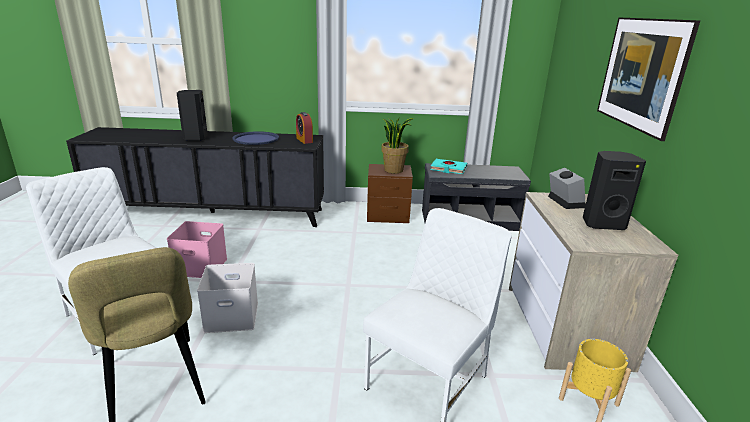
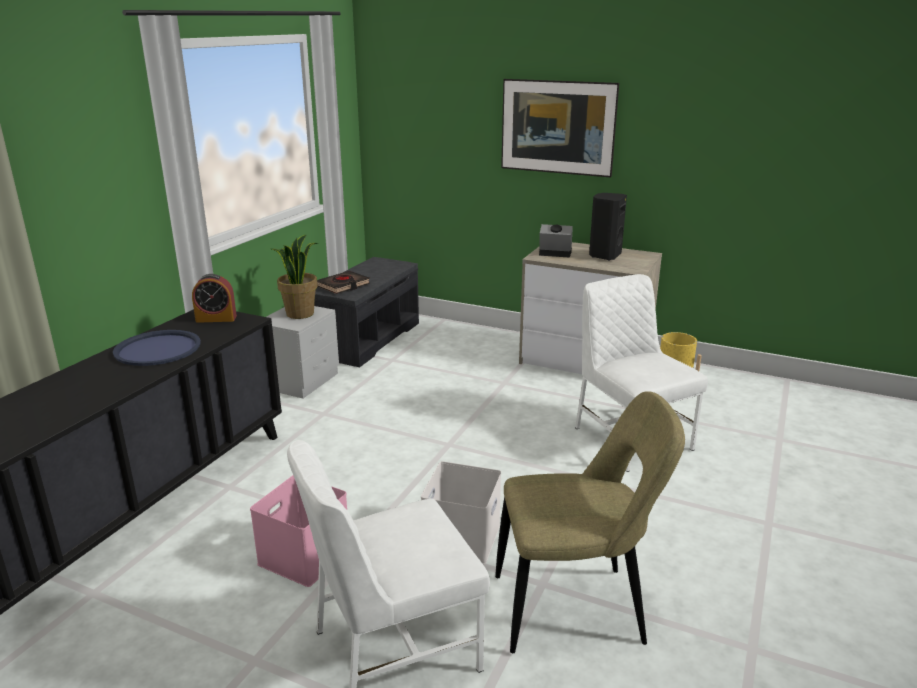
camera: 65 degrees left, 0 degrees up
black speaker [177,90,208,141] -> none
brown nightstand [367,164,413,223] -> grey nightstand [266,306,339,399]
turquoise book [430,159,467,174] -> black book [317,271,370,294]

